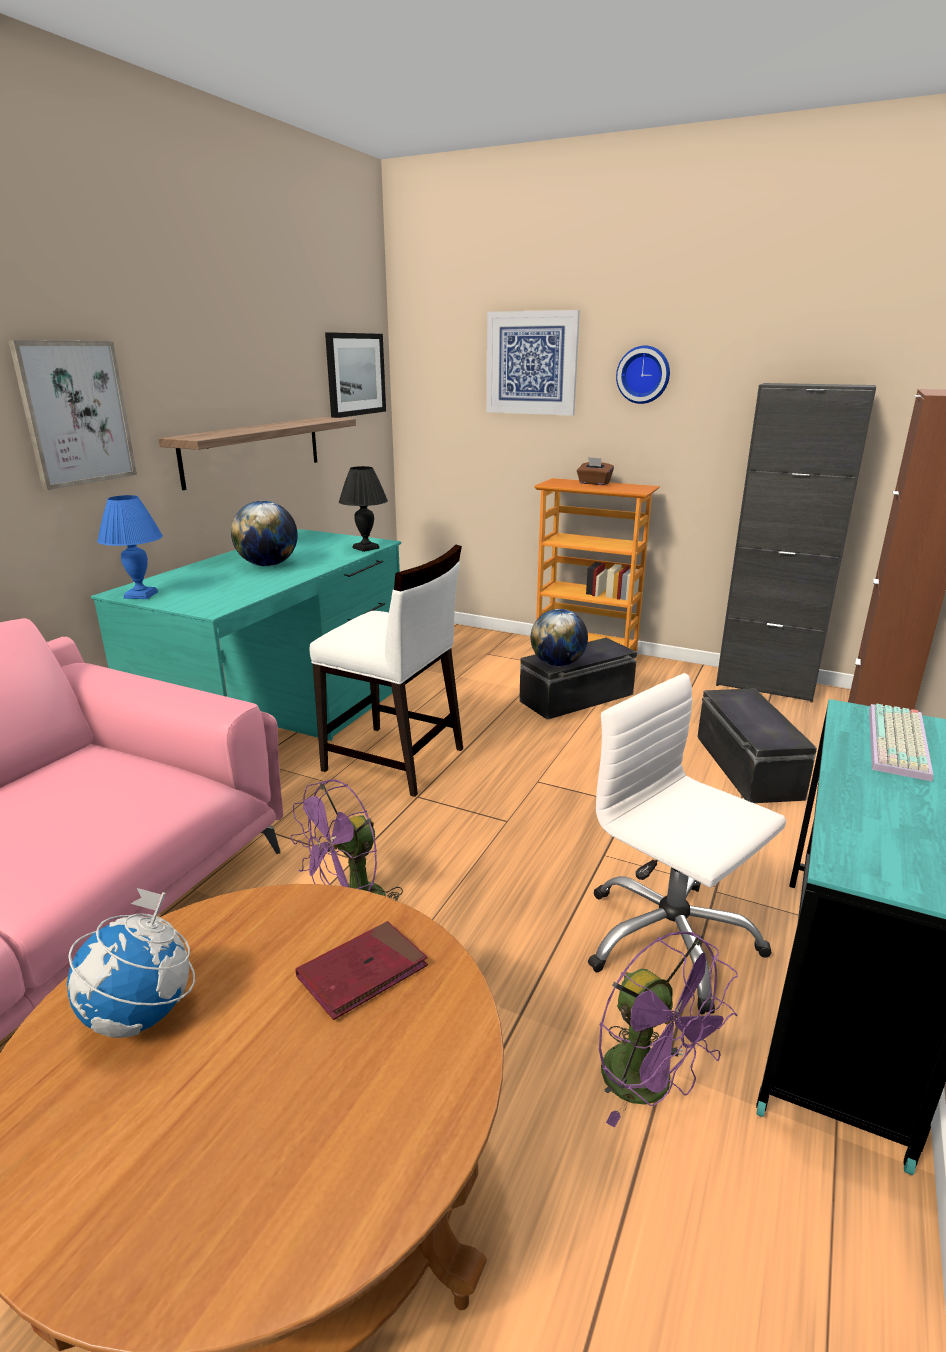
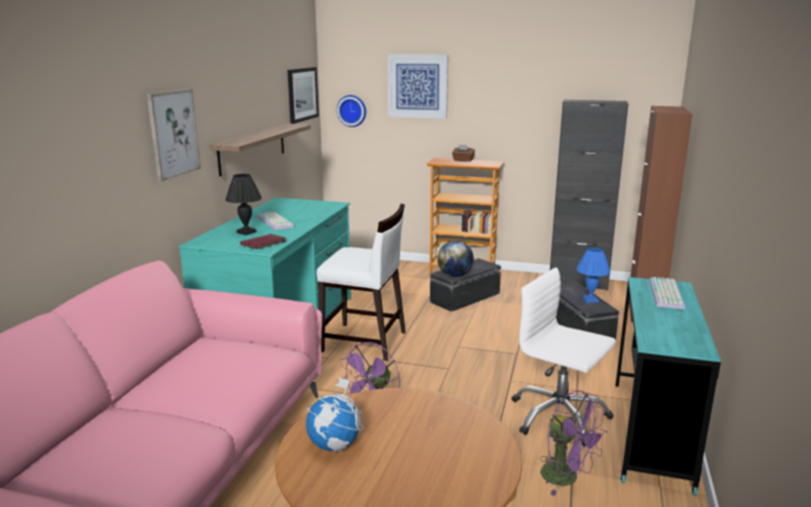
camera: 10 degrees left, 5 degrees down
blue table lamp [97,495,163,599] -> blue table lamp moved to [576,247,610,303]
globe [231,501,298,566] -> keyboard [257,211,294,230]
red book [296,921,428,1020] -> red book moved to [240,234,286,249]
black table lamp [339,466,388,552] -> black table lamp moved to [225,174,262,235]
wall clock [616,345,670,404] -> wall clock moved to [337,95,366,127]

